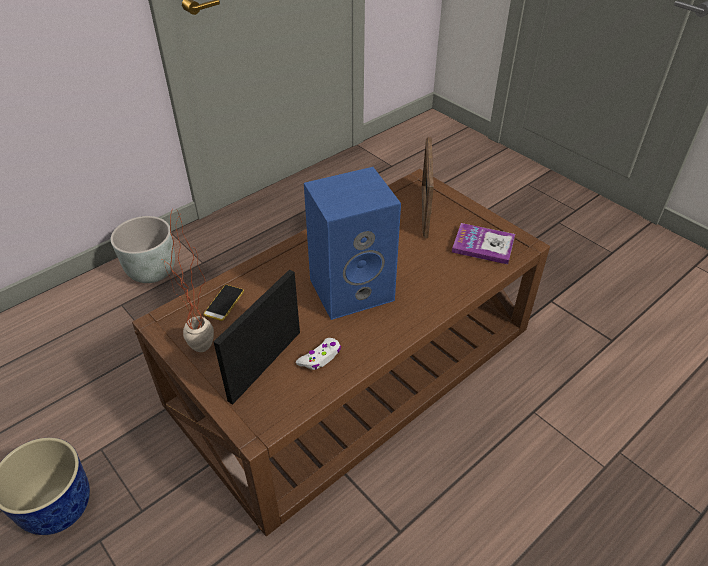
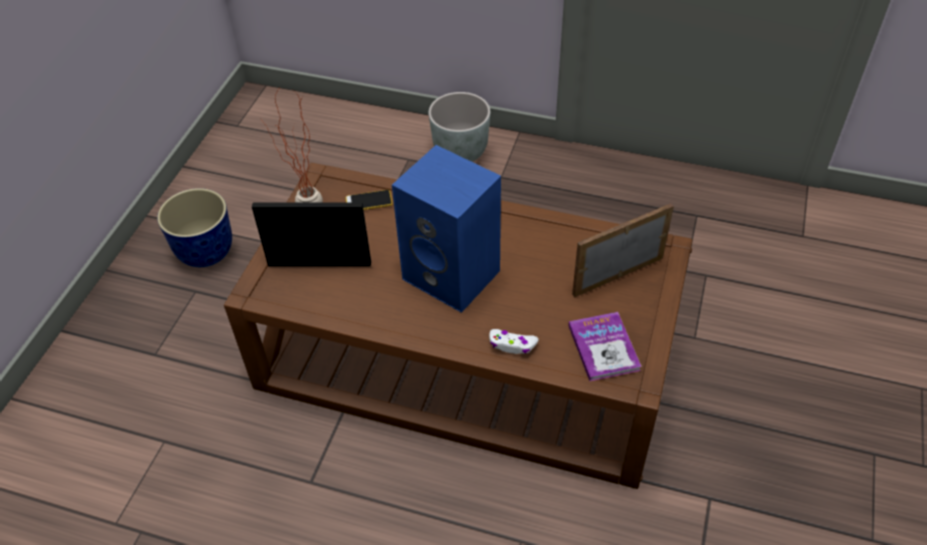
camera: 60 degrees right, 5 degrees up
white game controller [296,338,341,370] -> white game controller moved to [489,329,539,354]

